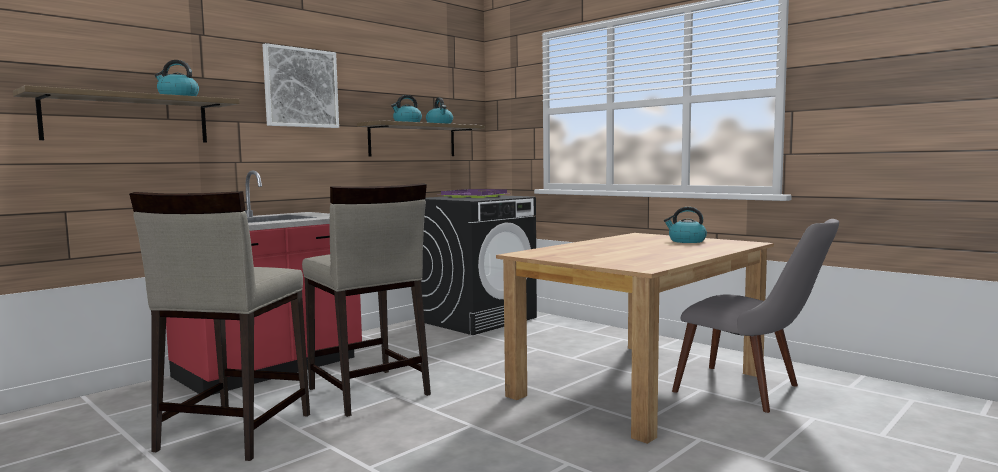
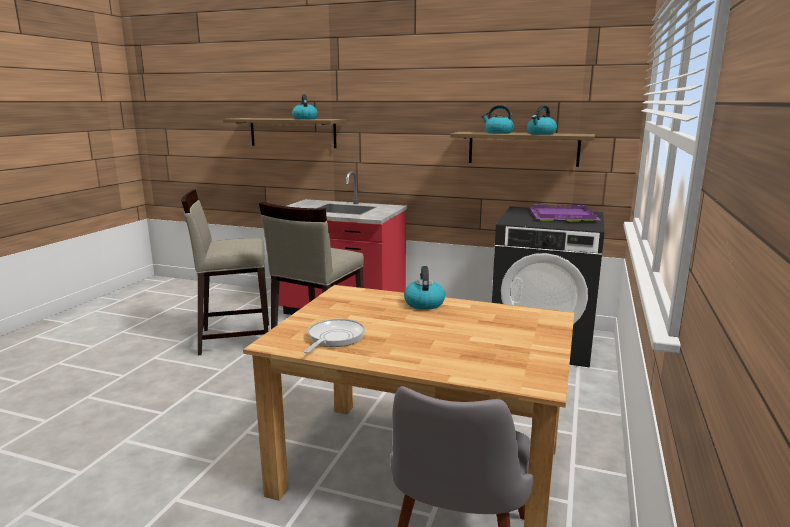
camera: 65 degrees right, 10 degrees up
picture [262,43,339,128] -> none
kettle [664,207,707,243] -> kettle moved to [404,266,445,310]
none -> frying pan [304,319,365,353]

